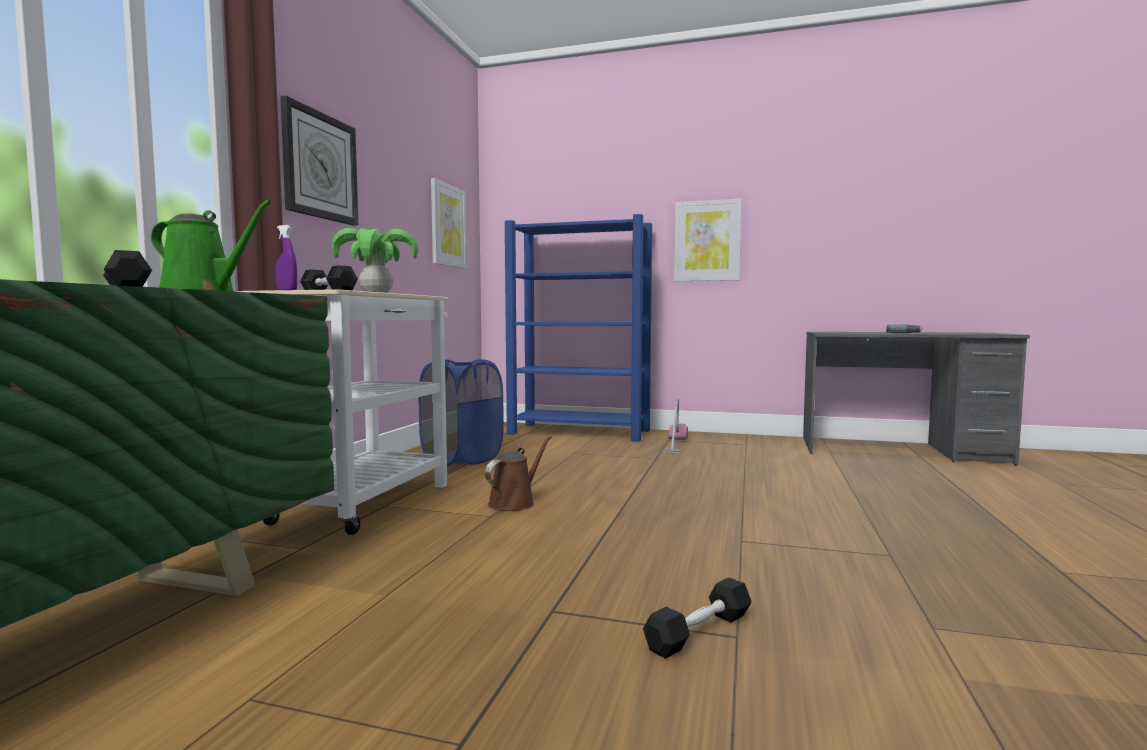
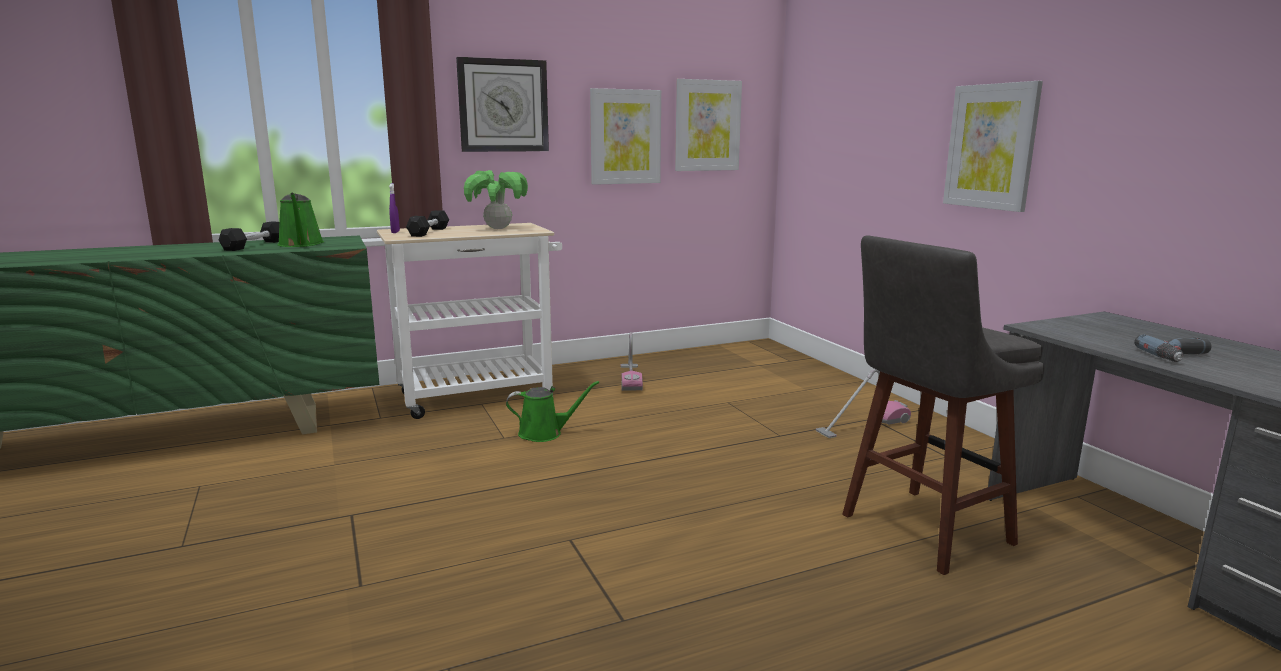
camera: 50 degrees right, 10 degrees up
blue laundry basket [418,359,504,466] -> vacuum cleaner [621,332,643,391]
brown watering can [485,435,552,511] -> green watering can [506,381,599,442]
blue bookcase [505,214,652,442] -> none
black dumbbell [643,578,752,659] -> none
none -> picture [590,88,661,185]
none -> grey stool [842,235,1044,575]

